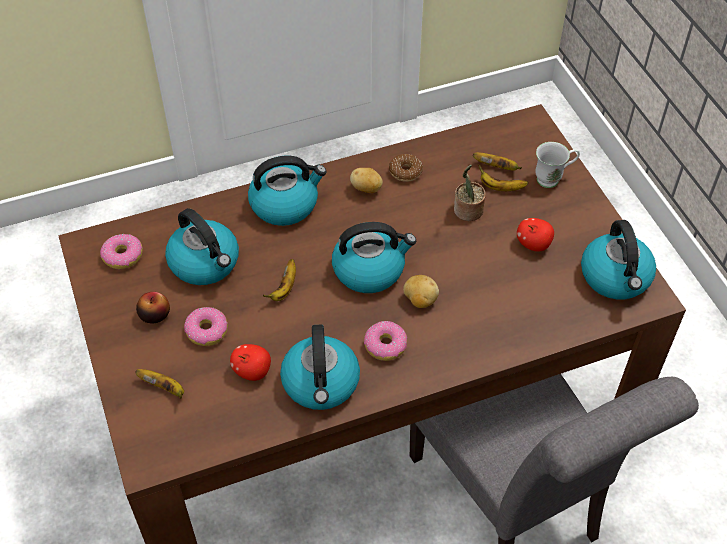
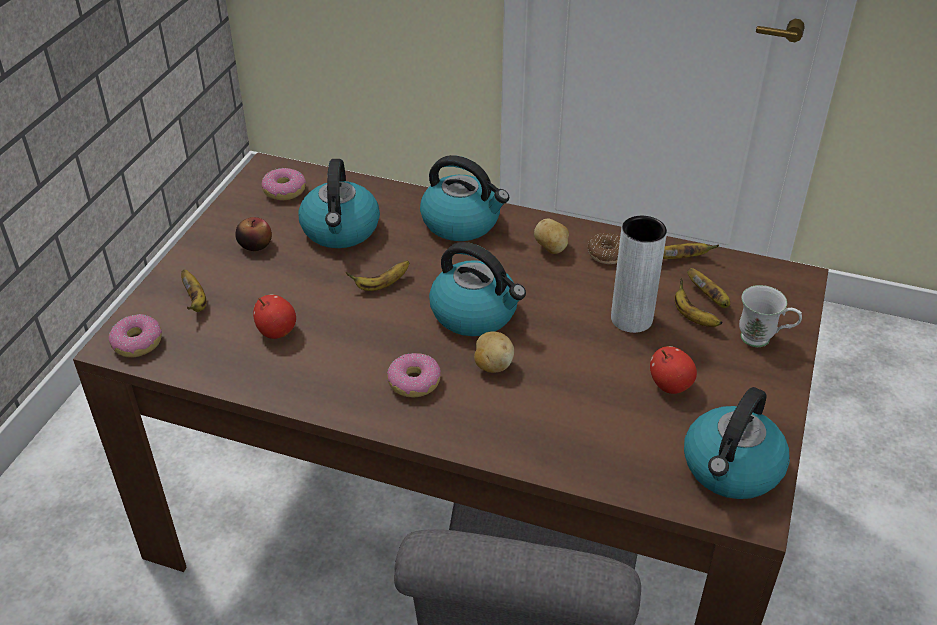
camera: 40 degrees right, 10 degrees down
donut [184,307,228,346] -> donut moved to [109,314,162,358]
kettle [280,325,360,410] -> none
potted plant [454,165,486,221] -> grey vase [611,216,667,333]
none -> banana [663,243,719,259]

